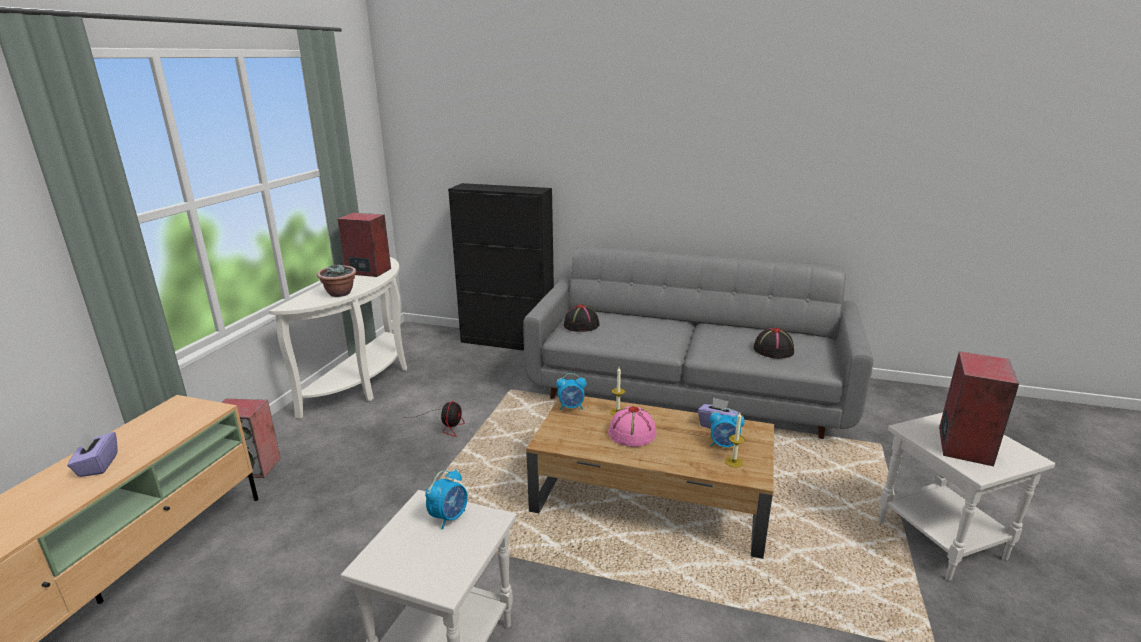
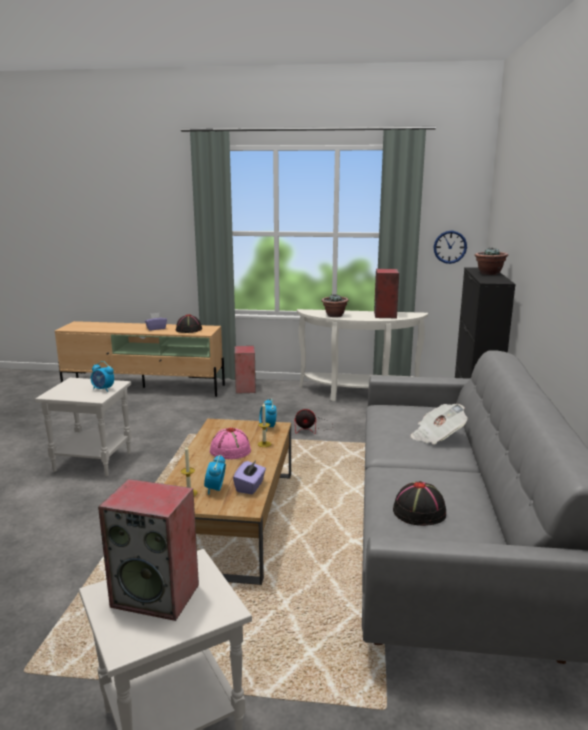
camera: 80 degrees right, 5 degrees down
black hat [564,304,600,332] -> black hat moved to [176,314,202,333]
none -> newspaper [410,404,468,444]
none -> wall clock [434,230,467,264]
none -> potted plant [475,247,508,275]

